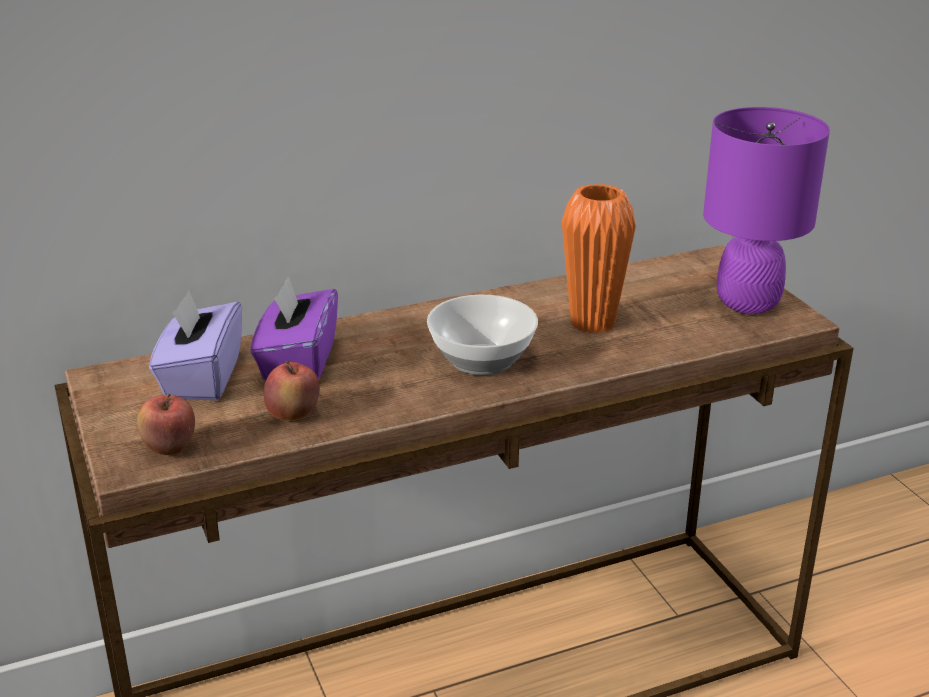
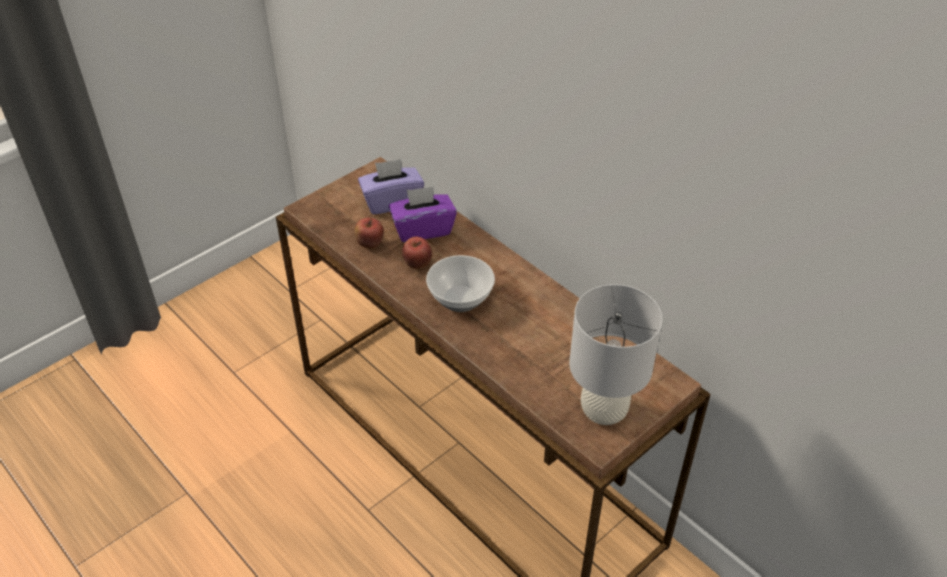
camera: 70 degrees right, 15 degrees up
apple [137,394,195,455] -> apple moved to [402,237,432,269]
orange vase [562,184,636,334] -> none
purple table lamp [703,107,830,314] -> grey table lamp [569,284,663,425]

